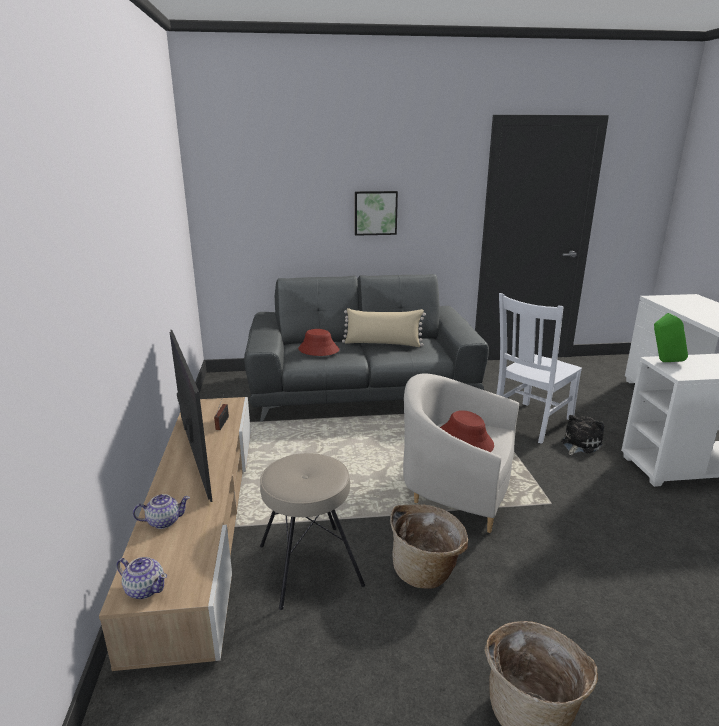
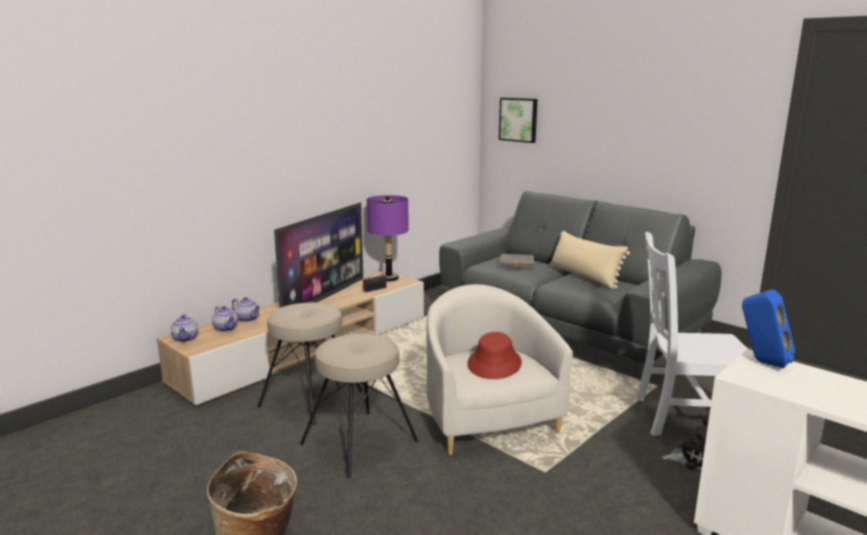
camera: 50 degrees right, 5 degrees down
red hat [298,329,339,356] -> grey book [499,254,534,268]
picture [355,191,398,236] -> picture moved to [499,98,537,143]
basket [390,504,468,589] -> beige stool [300,334,418,478]
green speaker [654,313,688,362] -> blue speaker [742,289,795,368]
none -> teapot [212,306,238,332]
none -> purple table lamp [367,195,409,281]

